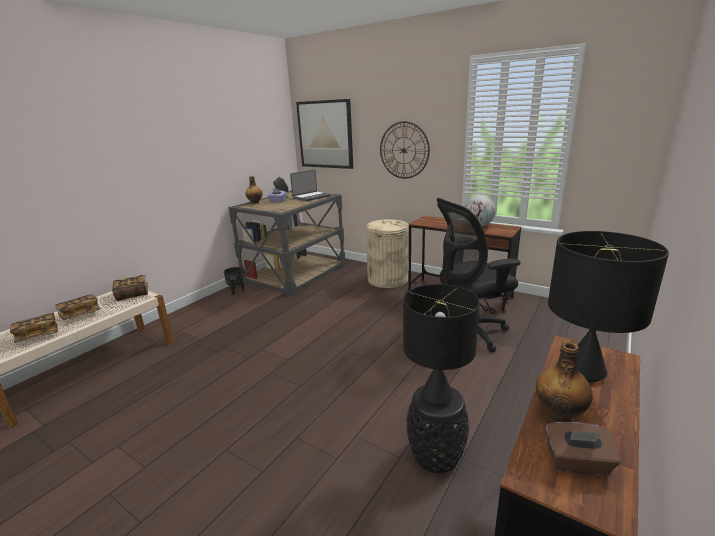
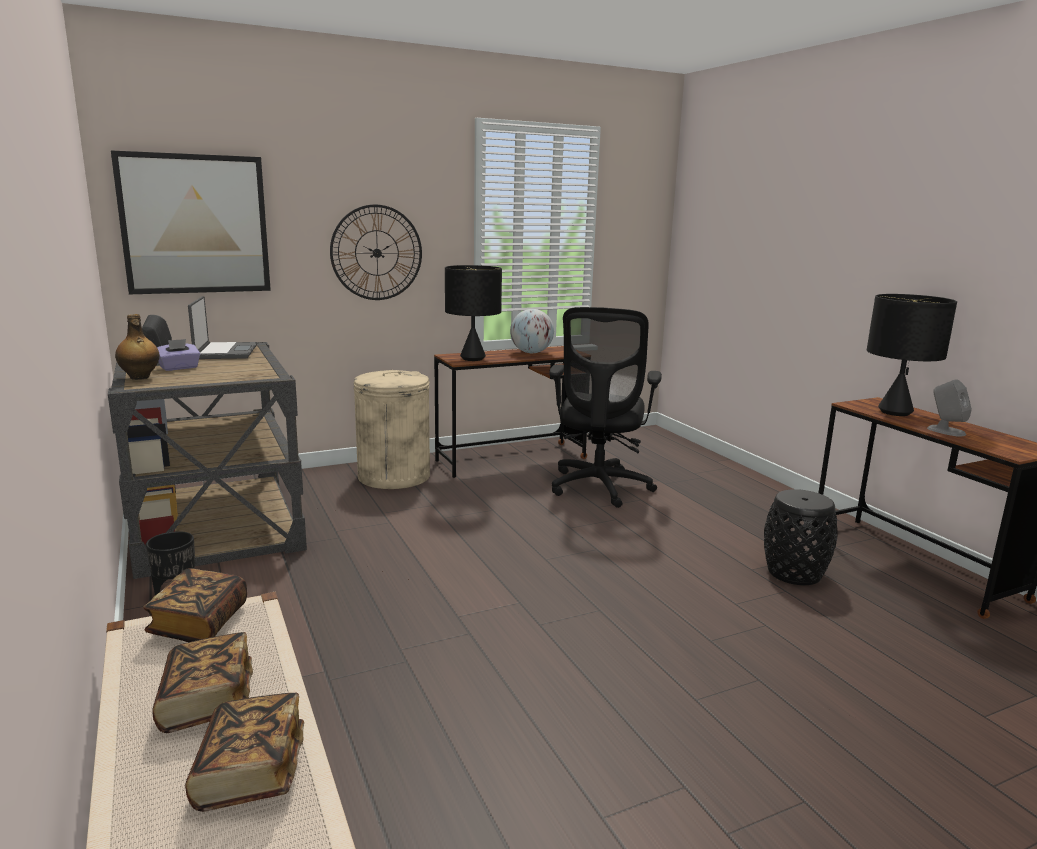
camera: 60 degrees left, 5 degrees down
black table lamp [403,284,480,406] -> black table lamp moved to [445,265,502,361]
bottle [536,342,592,422] -> grey speaker [927,379,972,437]
brown tissue box [546,422,621,475] -> none

